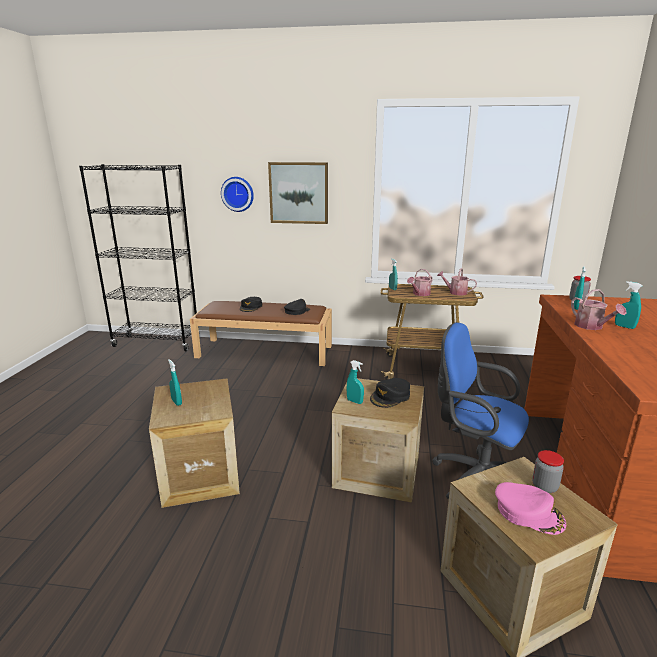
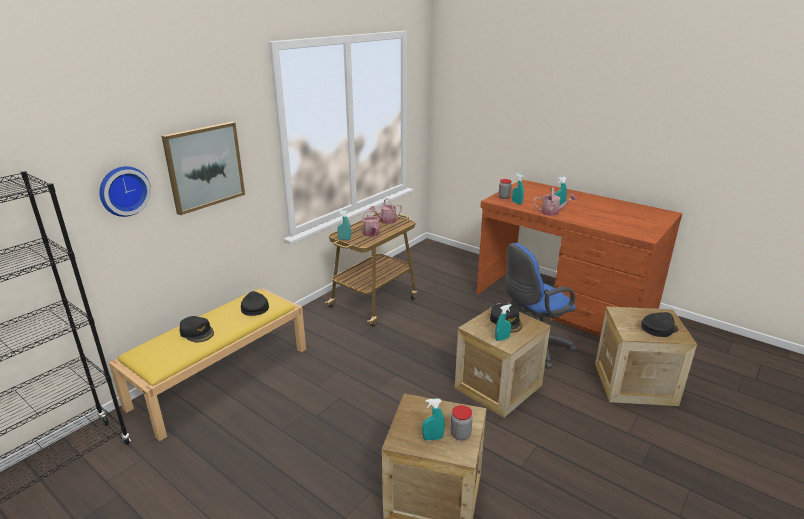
camera: 60 degrees left, 5 degrees up
brown bench [190,301,332,366] -> yellow bench [109,288,306,441]
pink cap [495,482,566,535] -> black cap [641,312,679,337]
jar [532,450,564,493] -> jar moved to [450,405,473,440]

